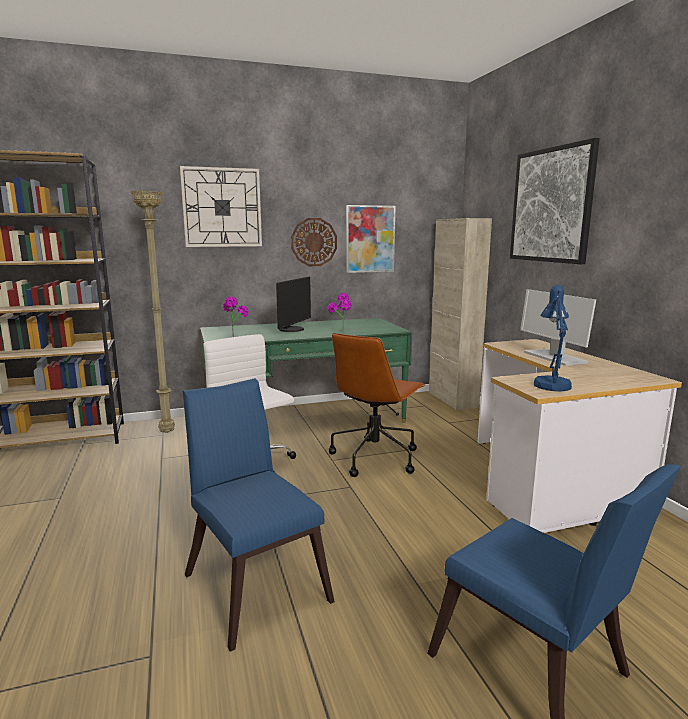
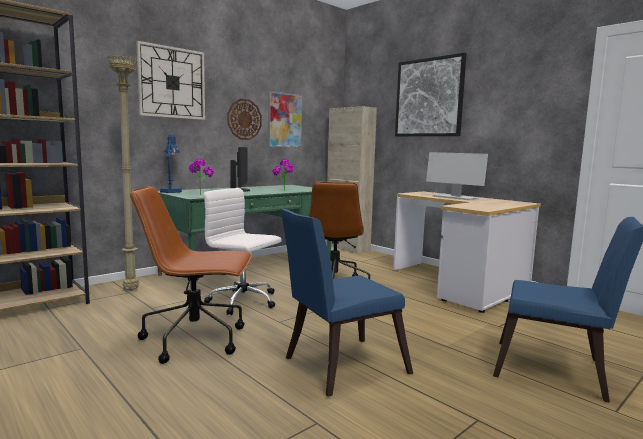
camera: 25 degrees left, 5 degrees down
blue chair [183,378,335,652] -> blue chair turned 60 degrees counterclockwise [281,209,413,397]
blue table lamp [534,285,572,391] -> blue table lamp moved to [160,134,182,193]
none -> brown office chair [130,186,252,364]

